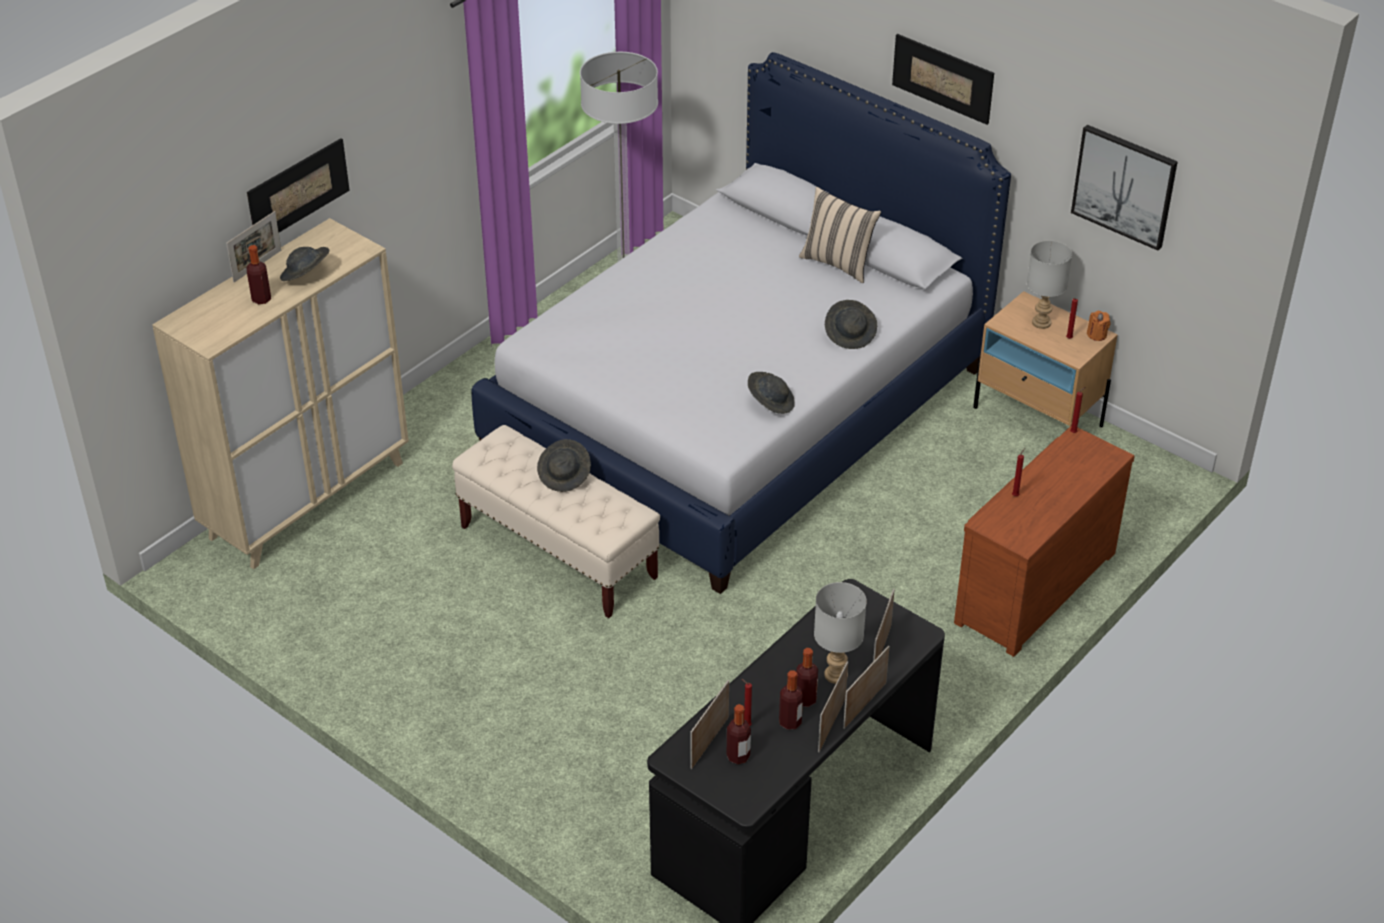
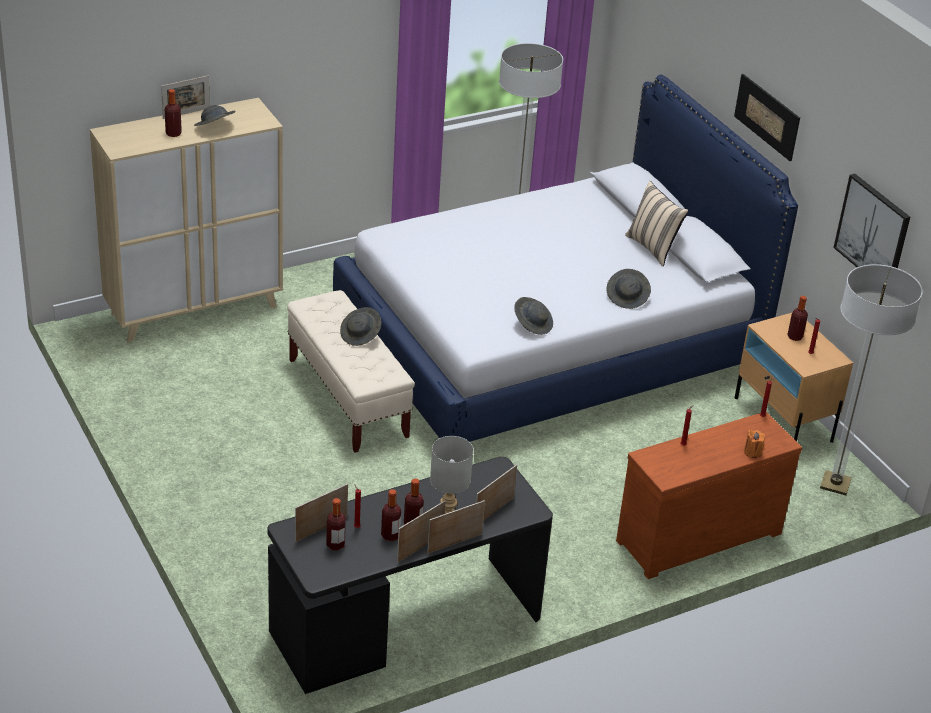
camera: 20 degrees right, 5 degrees down
picture [247,138,350,232] -> none
grey table lamp [1027,240,1072,329] -> bottle [787,296,808,341]
orange candle [1087,311,1110,341] -> orange candle moved to [744,430,765,458]
none -> floor lamp [820,264,923,495]

